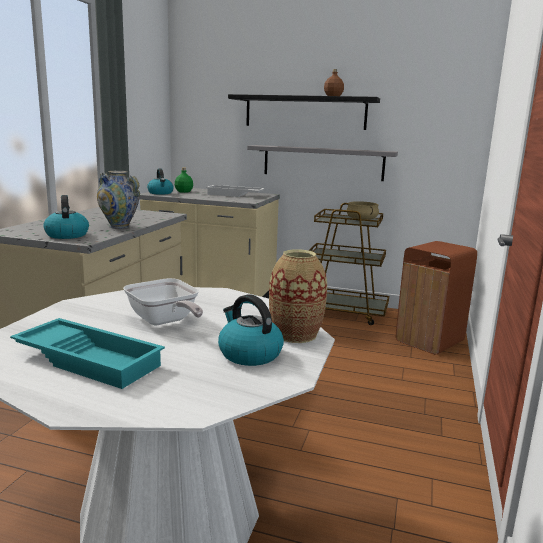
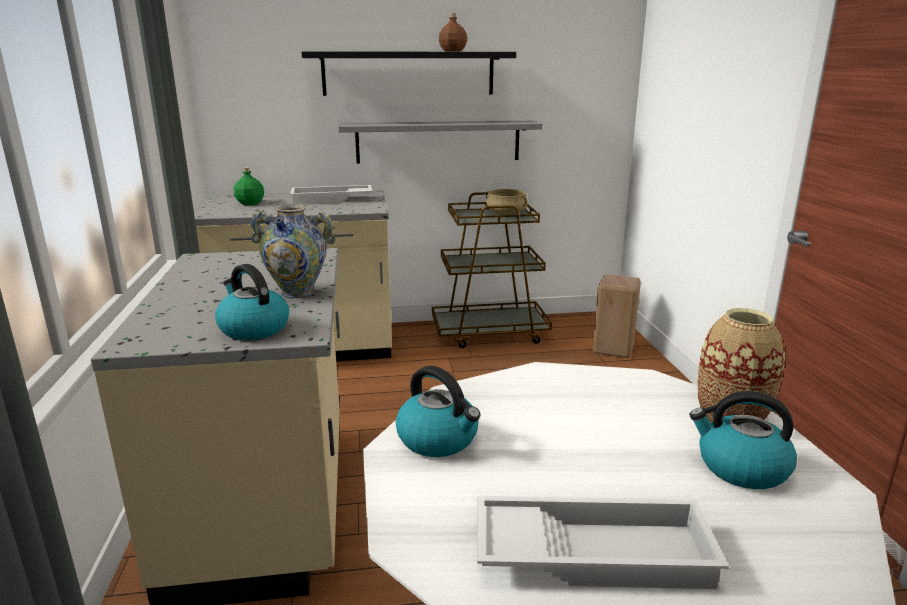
camera: 25 degrees left, 5 degrees up
turquoise tray [10,318,165,389] -> white tray [477,496,729,589]
frying pan [123,278,203,325] -> none
kettle [147,168,174,195] -> kettle moved to [396,366,480,457]
brown trash can [396,241,477,354] -> beige stool [593,274,641,358]

